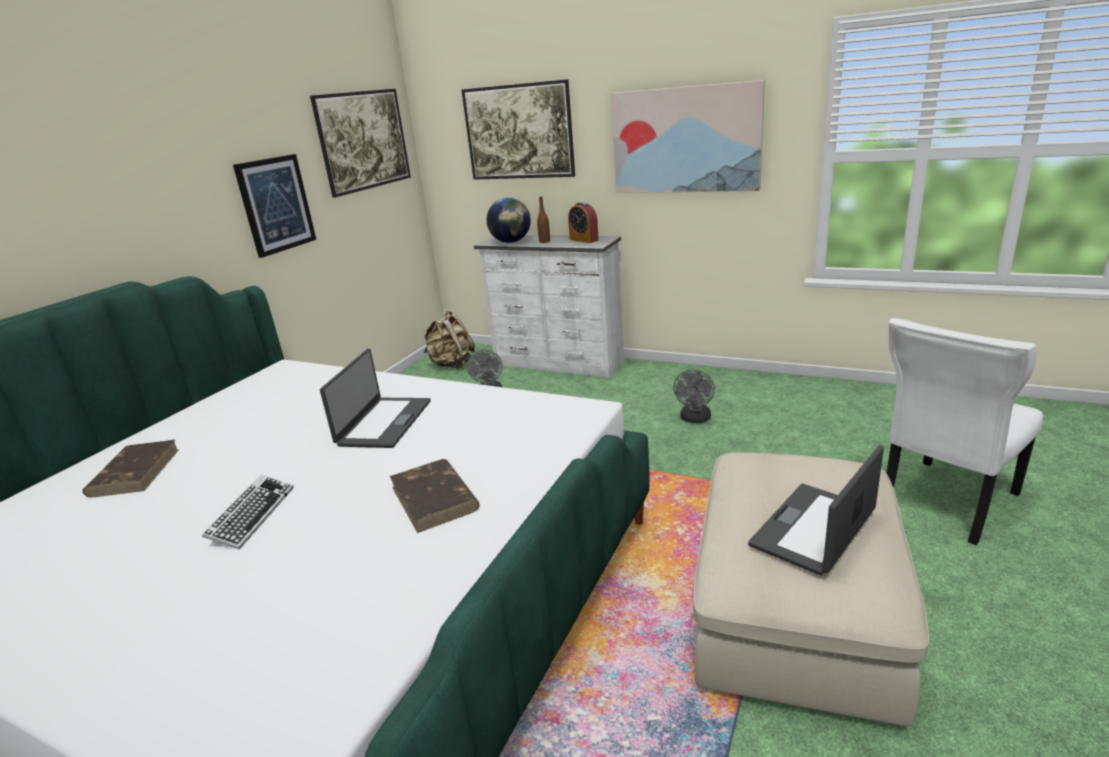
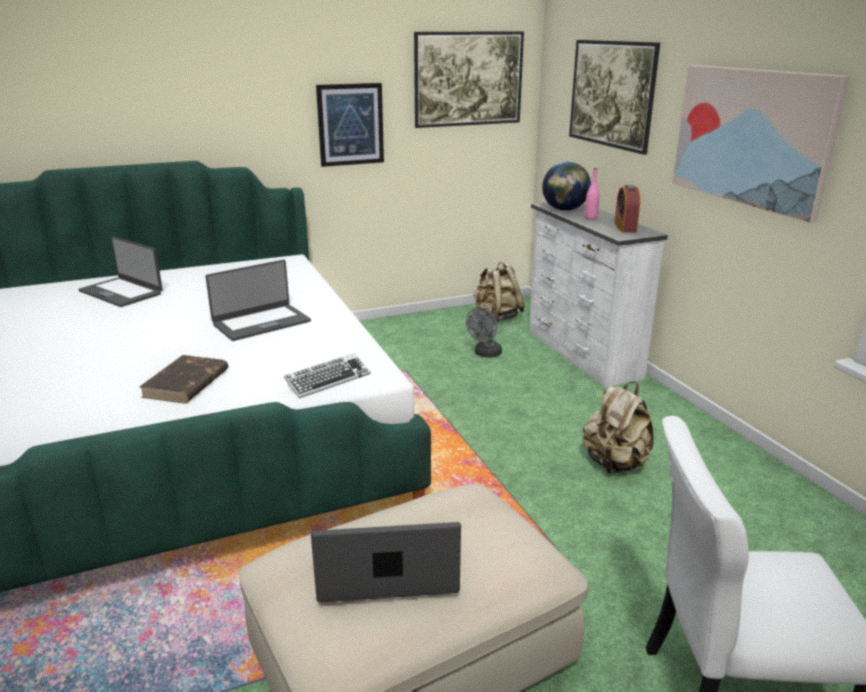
camera: 40 degrees right, 0 degrees up
brown book [82,440,179,498] -> laptop [78,236,163,307]
keyboard [202,474,294,550] -> keyboard moved to [284,353,371,398]
brown bottle [537,196,550,243] -> pink bottle [585,168,600,220]
grey fan [673,369,715,423] -> beige backpack [583,382,654,474]

